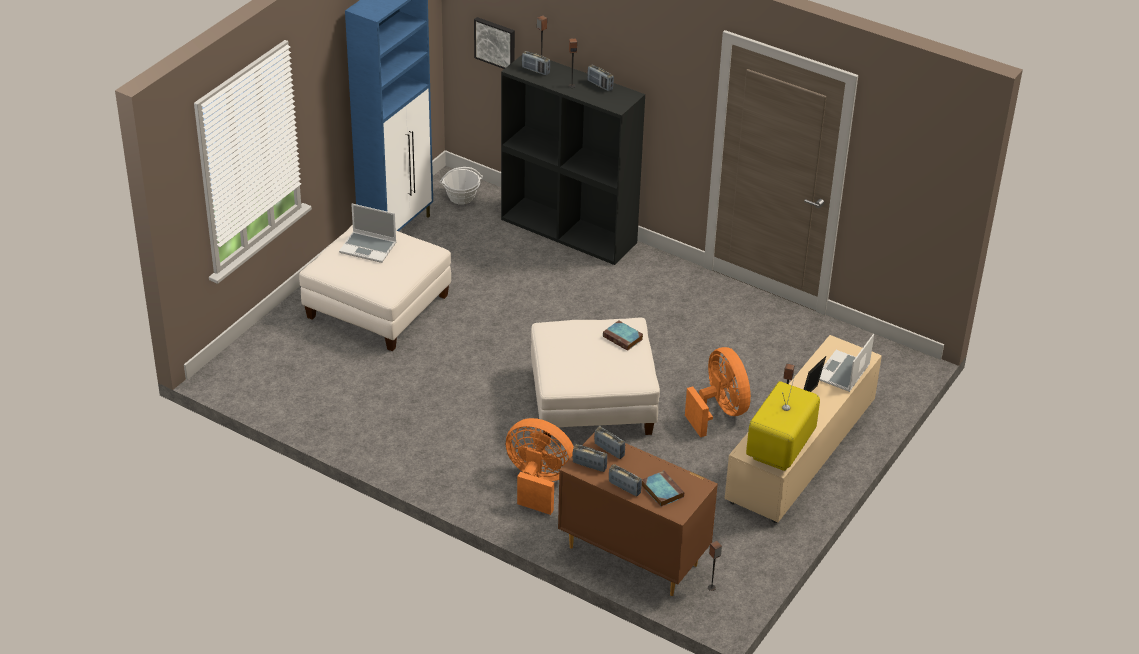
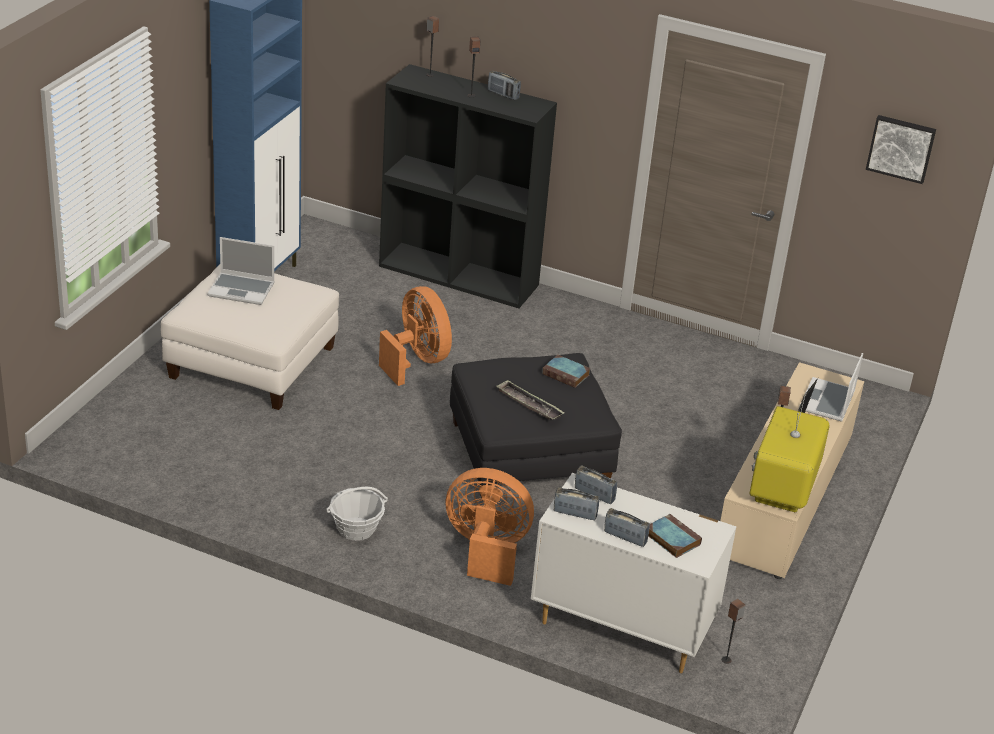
camera: 10 degrees left, 5 degrees down
basket [440,167,483,204] -> basket moved to [326,487,388,541]
picture [474,17,515,69] -> picture moved to [866,115,936,184]
radio [522,51,550,75] -> none
white ottoman [531,317,660,440] -> black ottoman [450,353,622,501]
brown dresser [558,432,718,596] -> white dresser [531,473,737,673]
orange fan [685,347,751,437] -> orange fan moved to [379,286,452,386]
none -> tray [496,380,565,420]

